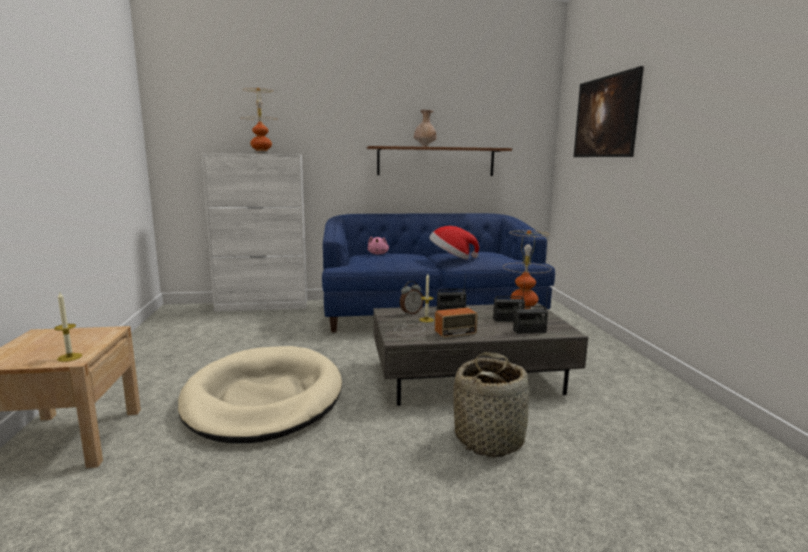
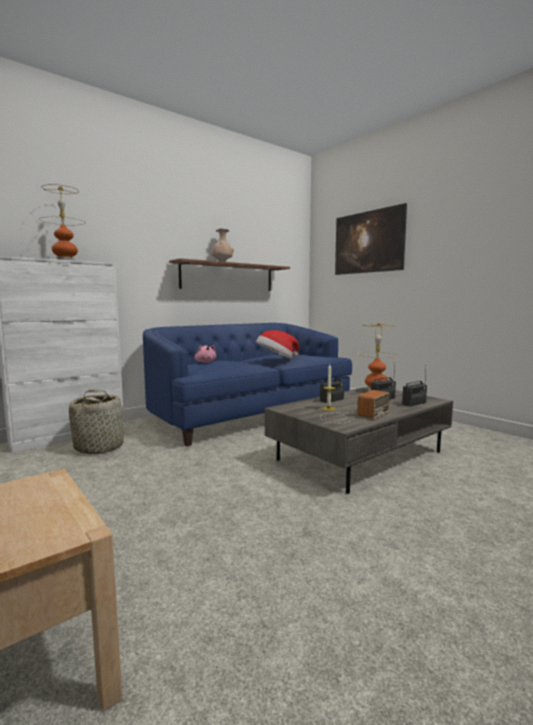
camera: 30 degrees left, 5 degrees down
candle [54,292,82,362] -> none
beige dog bed [178,346,342,444] -> none
alarm clock [400,281,424,315] -> none
basket [453,352,529,457] -> basket moved to [69,389,124,454]

